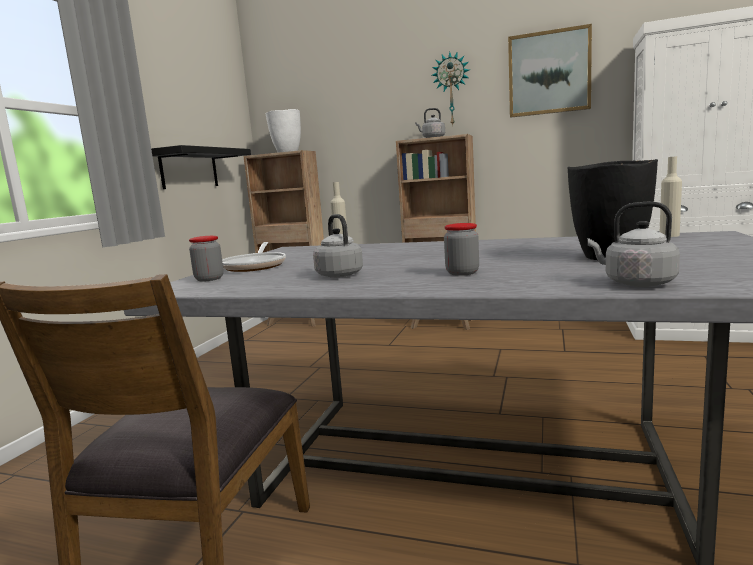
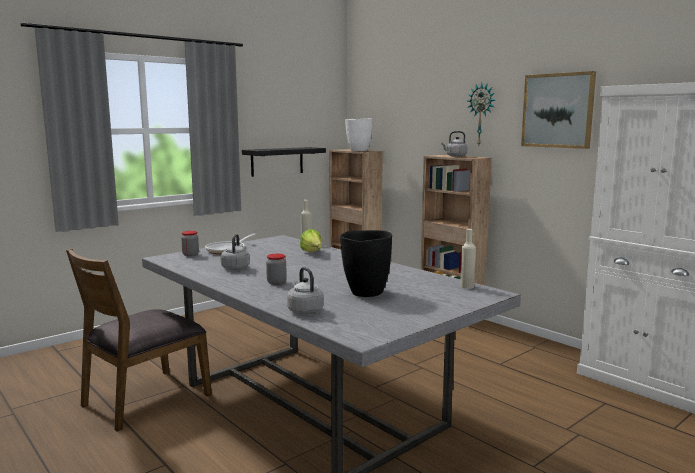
camera: 30 degrees right, 0 degrees up
none -> lettuce [300,229,322,252]

